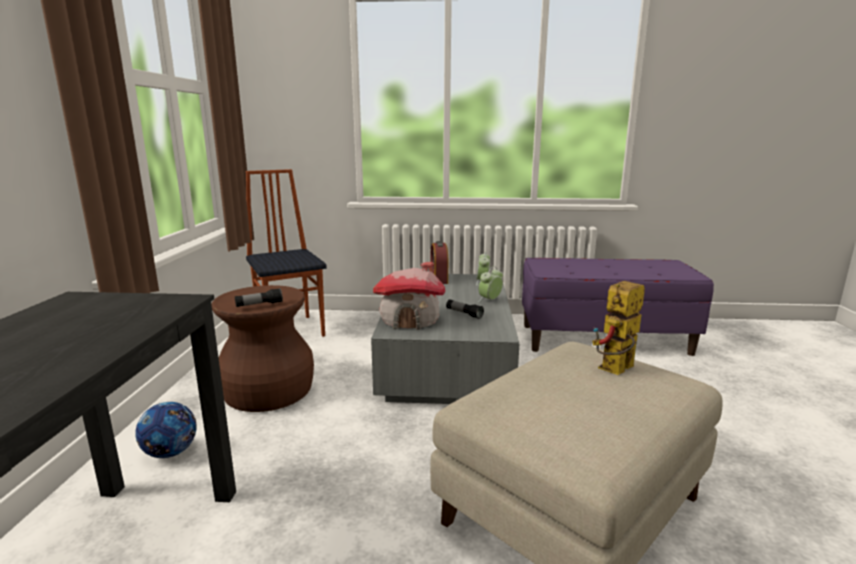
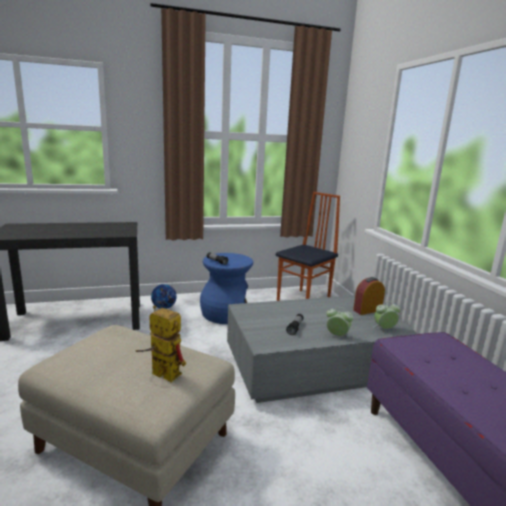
camera: 70 degrees right, 0 degrees up
brown stool [211,285,314,412] -> blue stool [200,253,253,324]
toy house [373,262,445,330] -> none

